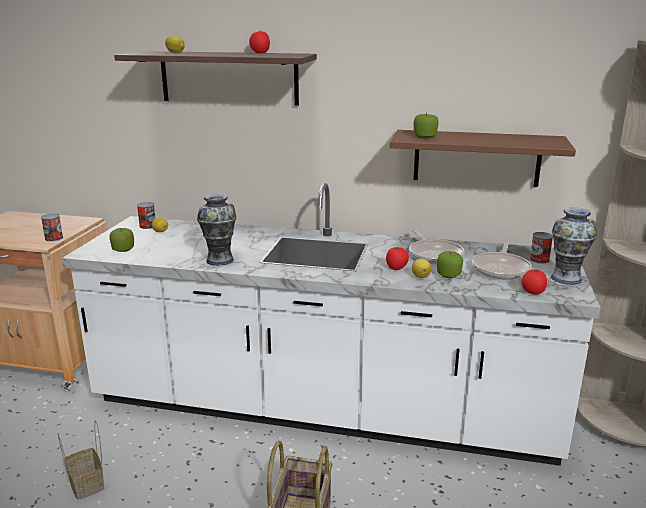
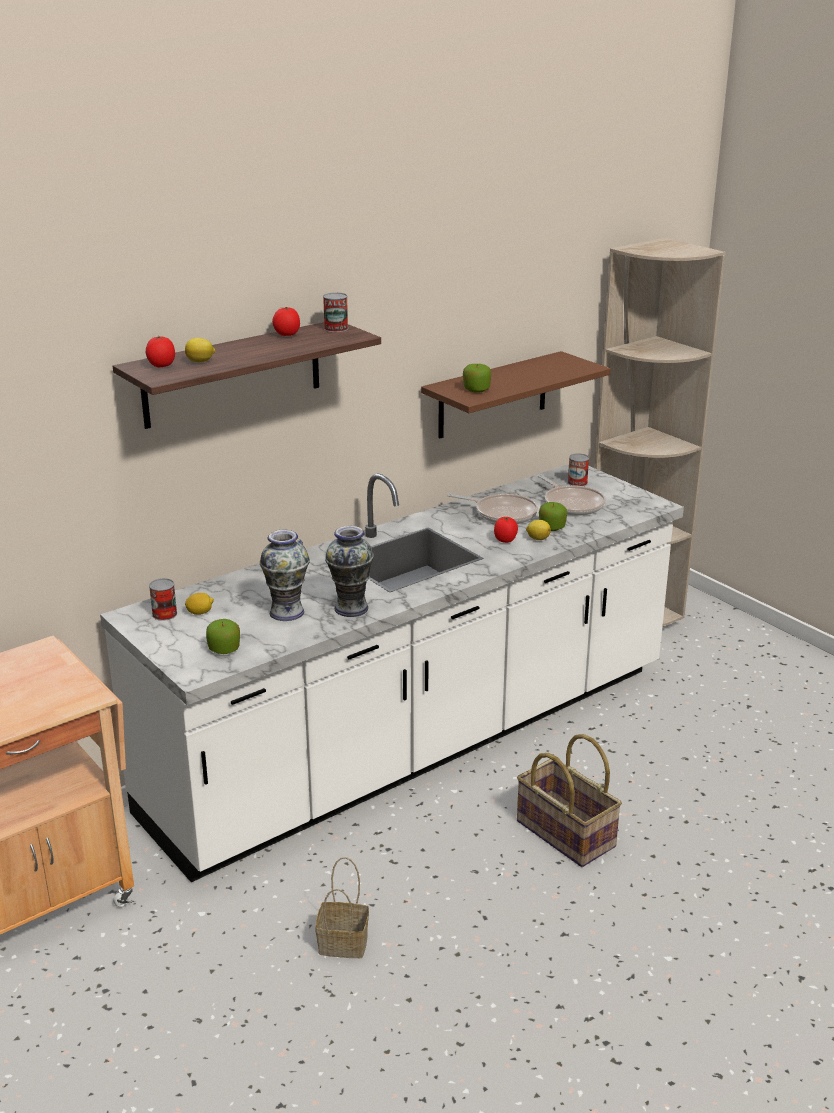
camera: 50 degrees left, 5 degrees up
can [41,213,63,242] -> can moved to [323,292,348,332]
tomato [522,270,547,295] -> tomato moved to [145,336,175,367]
vase [551,207,597,285] -> vase moved to [260,530,310,621]

